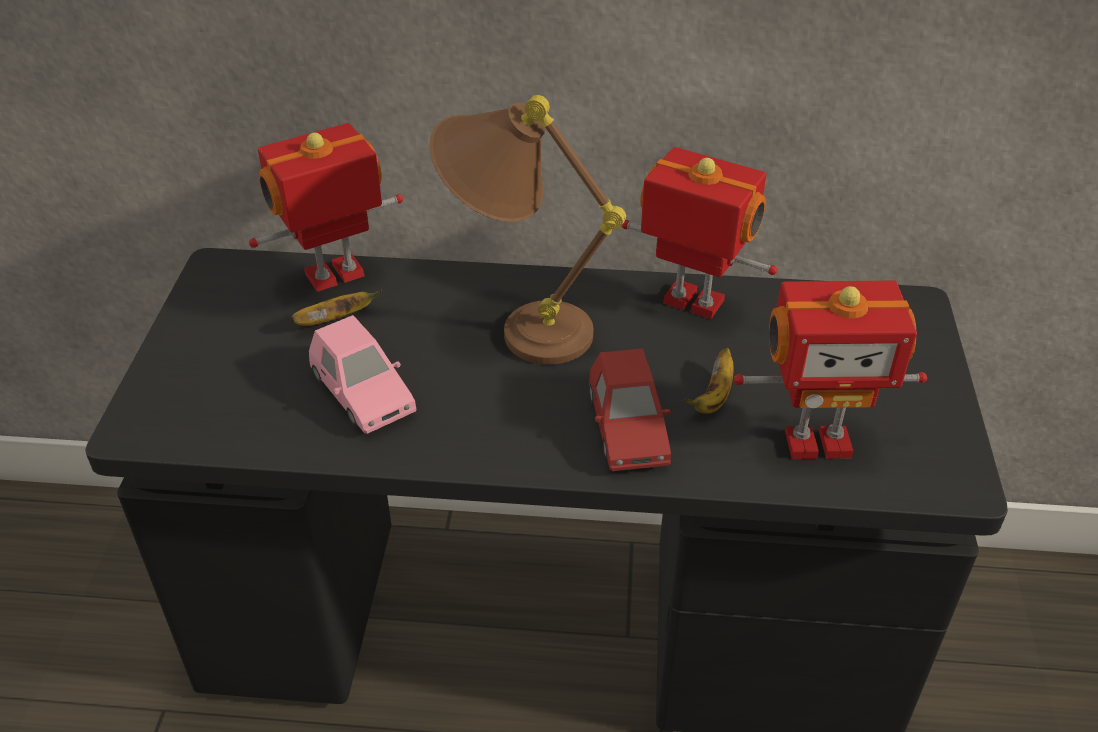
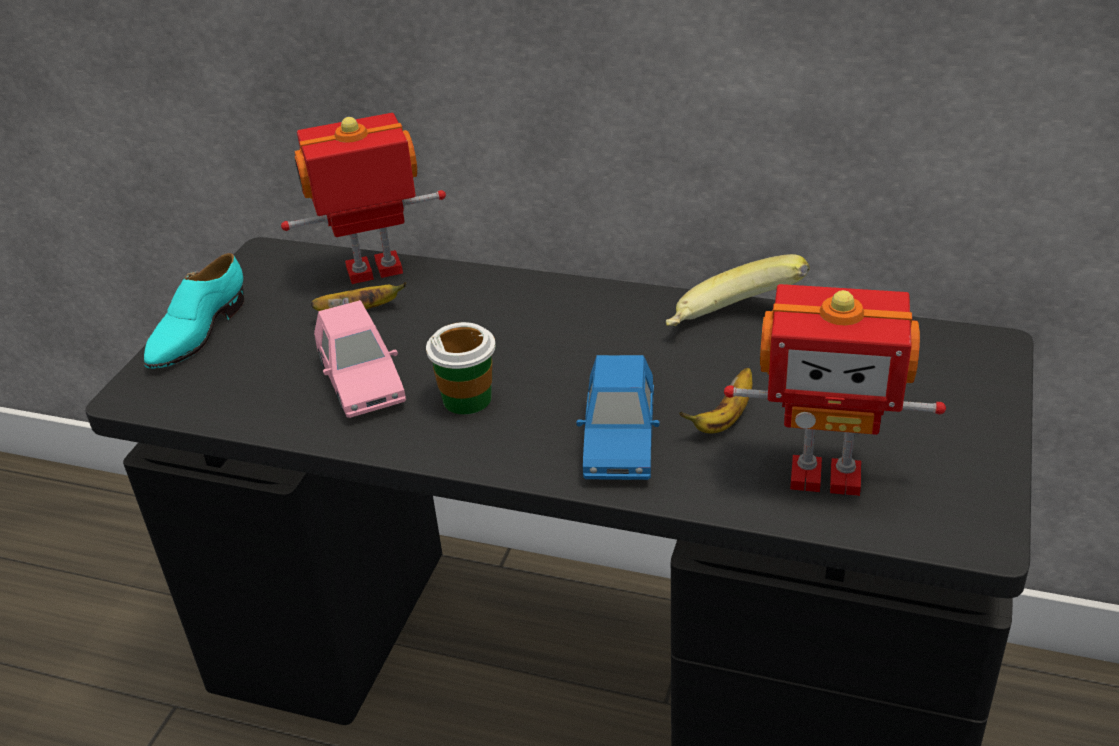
camera: 15 degrees right, 5 degrees down
brown table lamp [430,95,626,365] -> none
red toy car [589,348,671,471] -> blue toy car [576,355,659,480]
toy robot [622,147,778,319] -> banana [666,254,810,326]
none -> turquoise shoe [143,253,244,369]
none -> cup [426,322,496,415]

